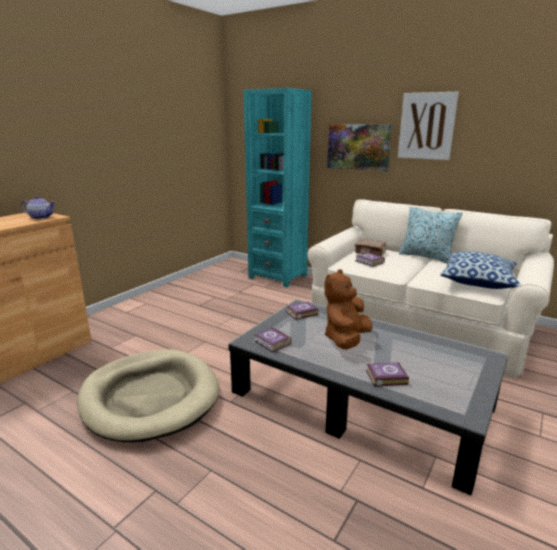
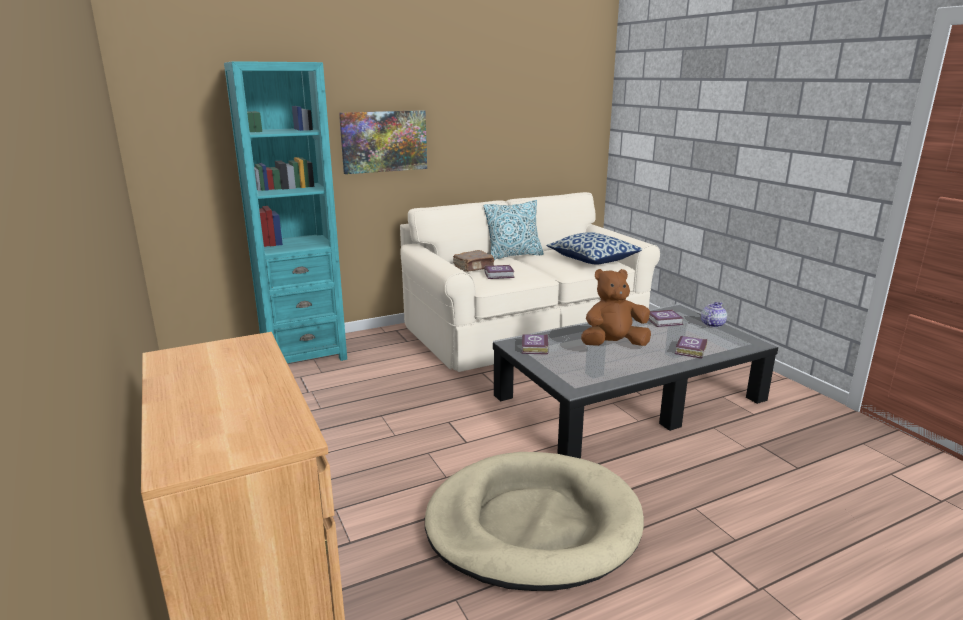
camera: 60 degrees left, 0 degrees up
teapot [21,196,55,219] -> teapot moved to [701,302,727,328]
book [254,327,292,352] -> book moved to [648,310,684,327]
brown plush toy [324,269,373,350] -> brown plush toy turned 105 degrees clockwise [581,269,651,346]
picture [398,92,459,160] -> none

